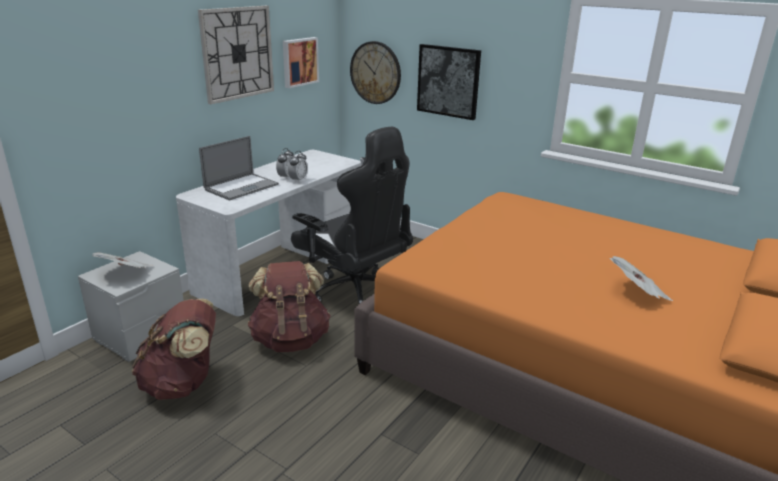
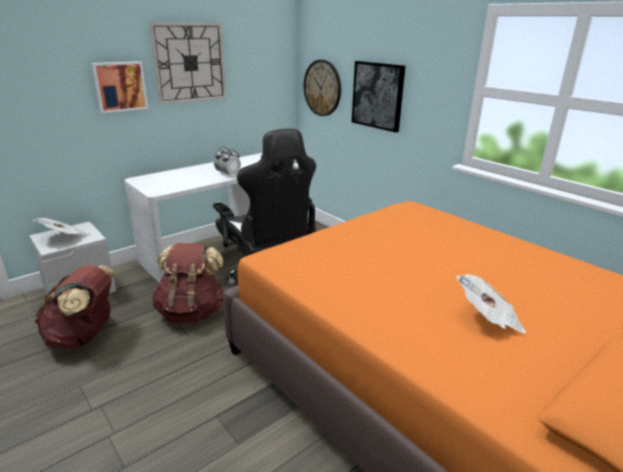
camera: 15 degrees right, 0 degrees up
laptop [199,136,279,200] -> none
picture [283,37,319,88] -> picture moved to [91,61,148,113]

